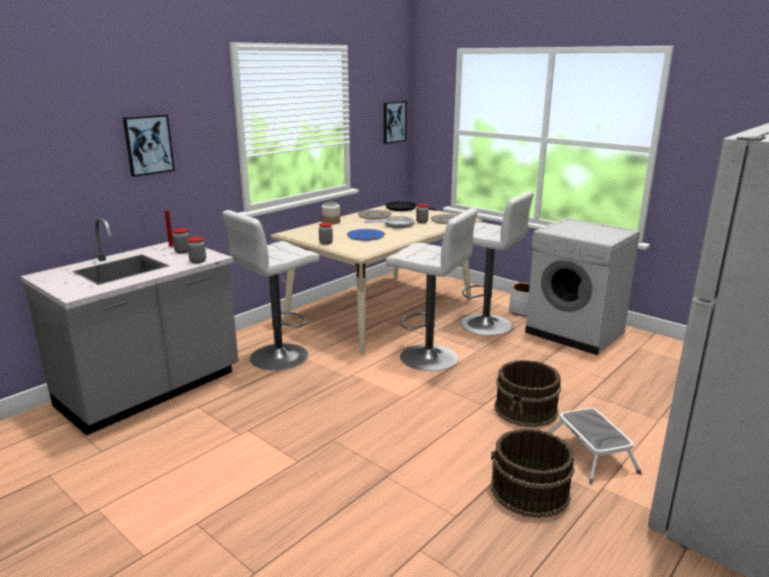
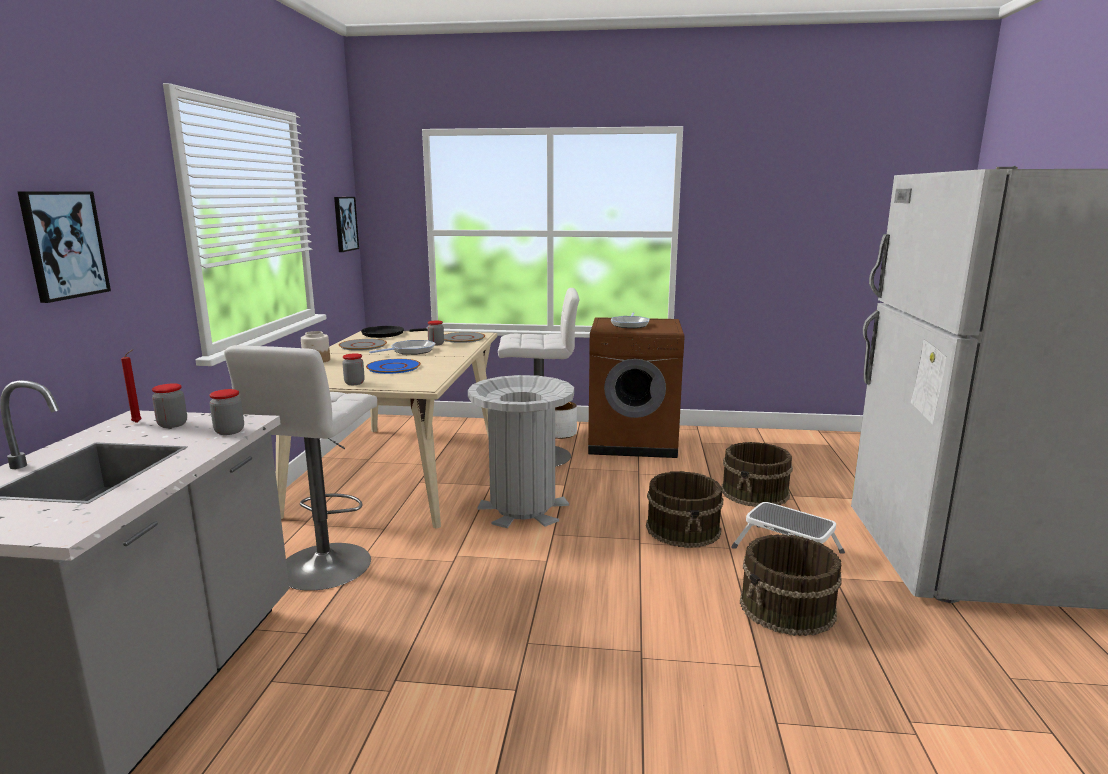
camera: 35 degrees left, 5 degrees down
white stool [386,208,478,371] -> grey trash can [468,375,574,528]
white washing machine [525,218,640,355] -> brown washing machine [588,317,684,458]
none -> frying pan [611,312,650,328]
none -> brown bucket [721,442,793,507]

